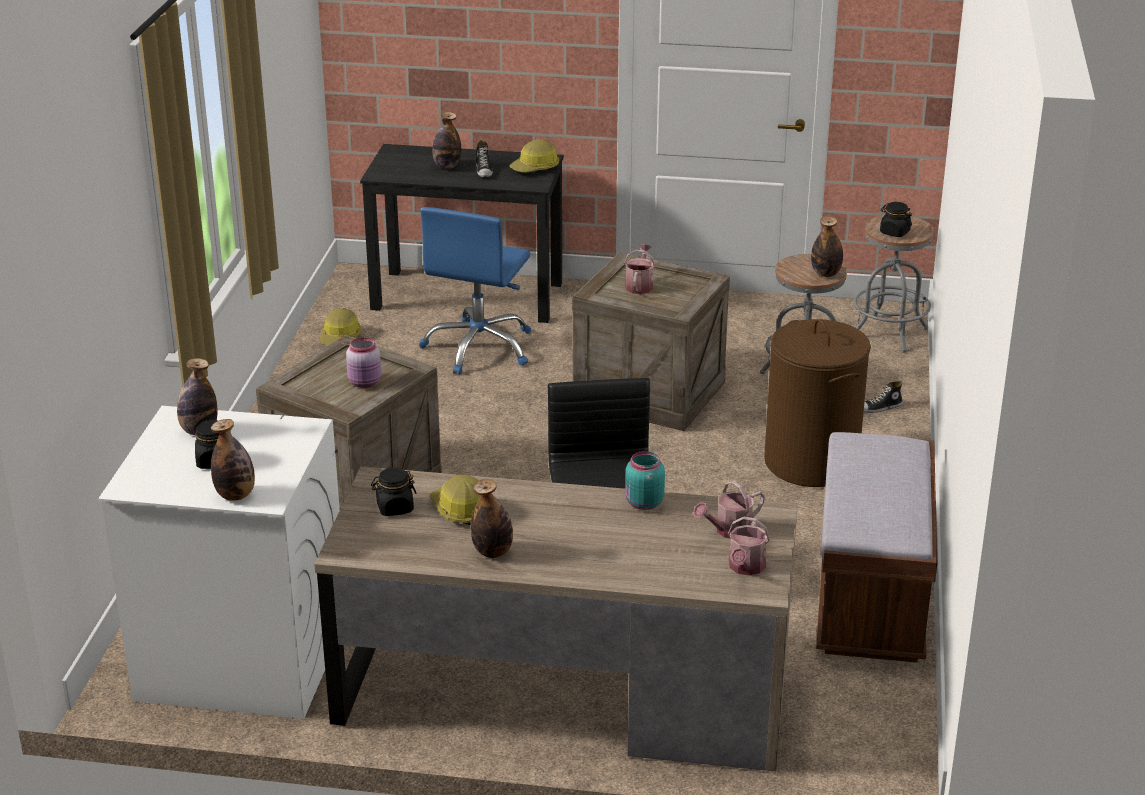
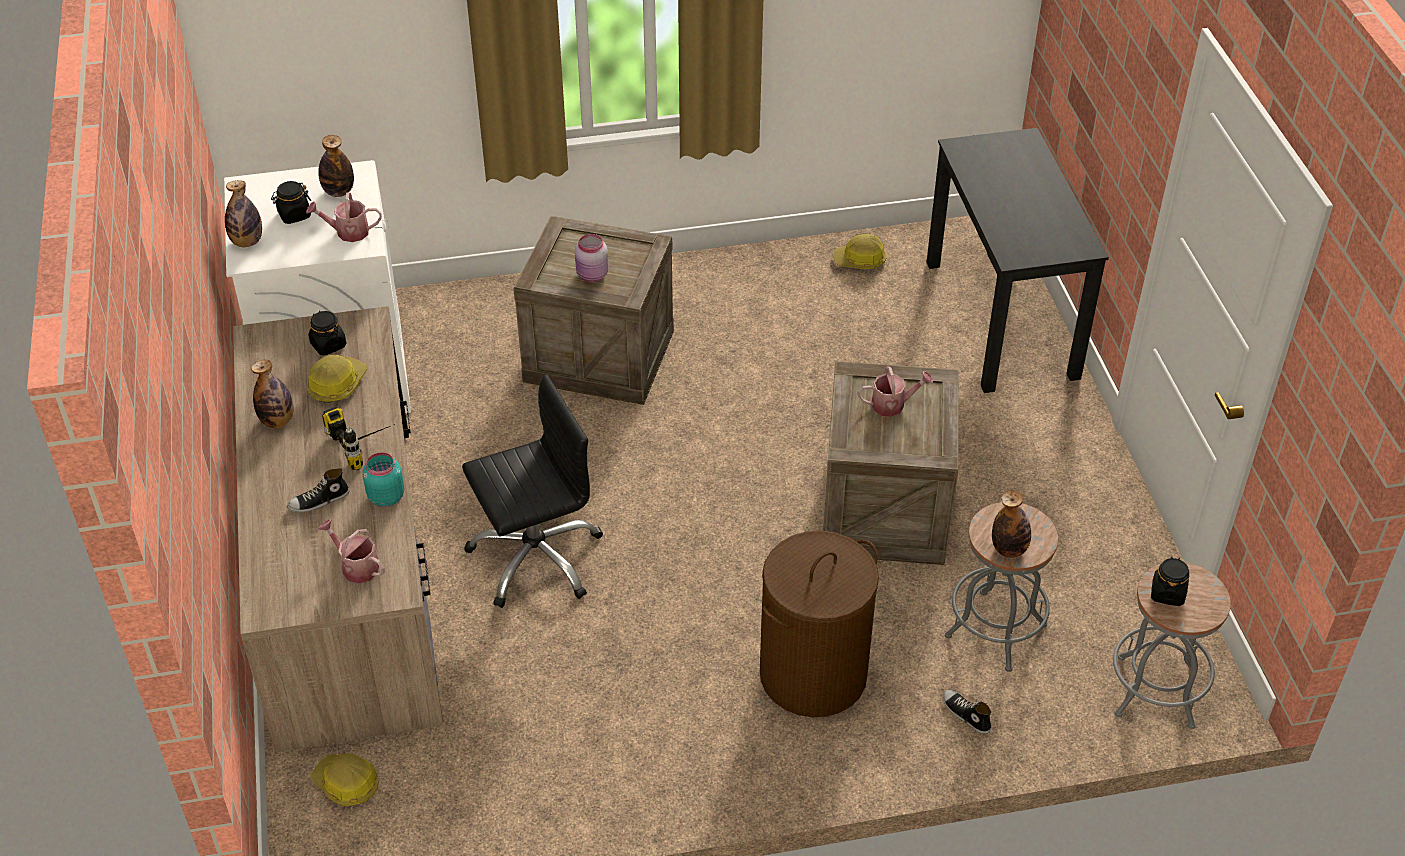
camera: 70 degrees right, 15 degrees up
blue office chair [419,207,531,375] -> none
bottle [432,112,461,169] -> none
shoe [475,140,493,177] -> shoe moved to [287,468,350,513]
hard hat [509,139,559,173] -> hard hat moved to [311,753,379,806]
watering can [728,517,770,576] -> watering can moved to [306,192,382,242]
brown bench [816,432,937,663] -> none
none -> power drill [322,406,395,470]

